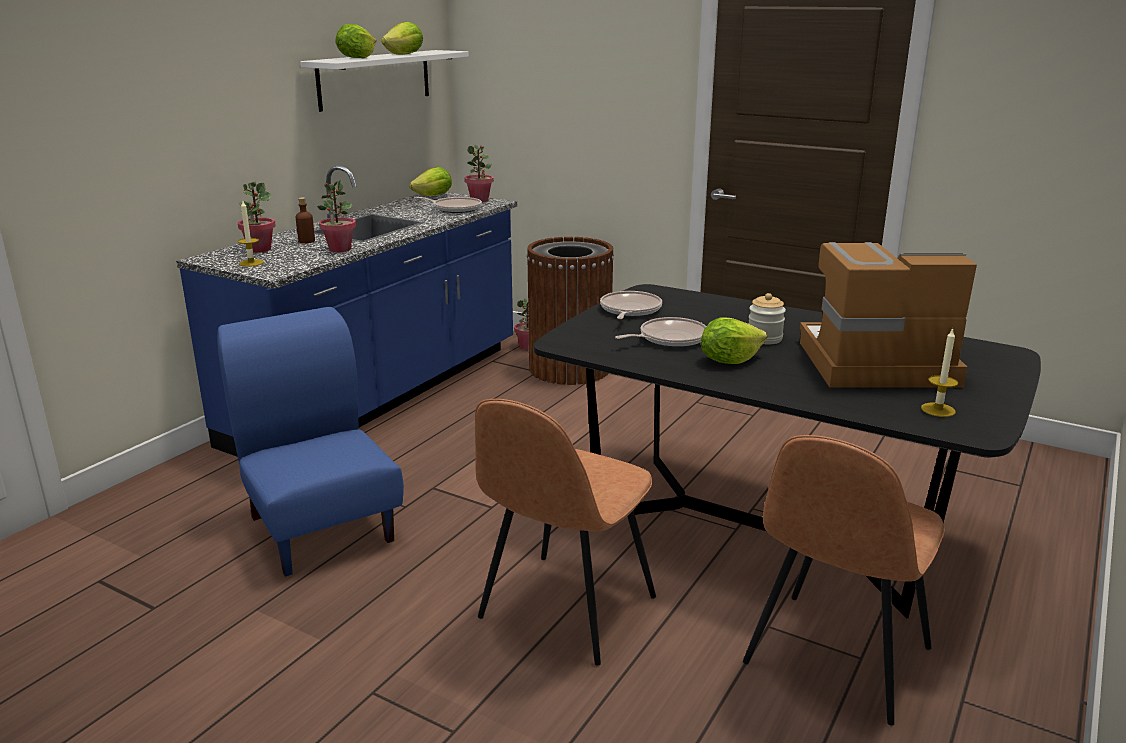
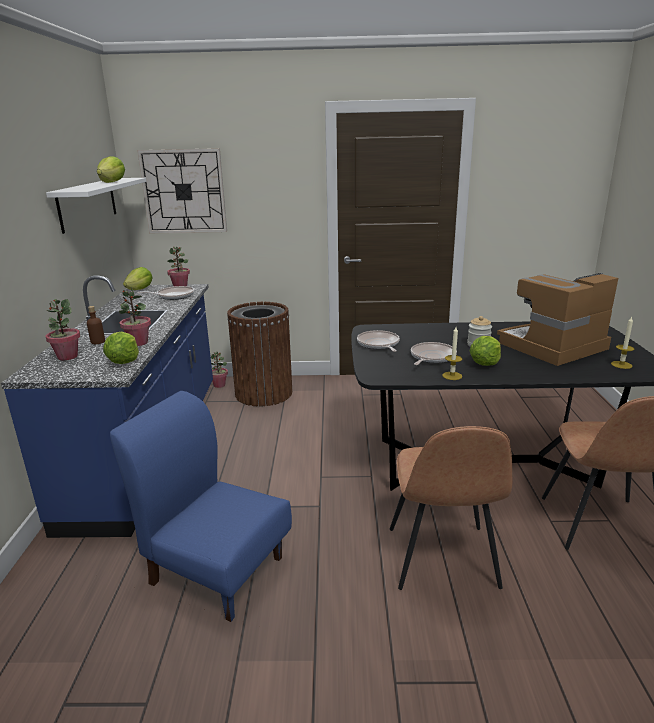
camera: 30 degrees left, 0 degrees up
candle [238,201,264,267] -> candle moved to [442,327,462,380]
lettuce [335,24,376,58] -> lettuce moved to [103,332,139,364]
none -> wall clock [137,148,227,233]

